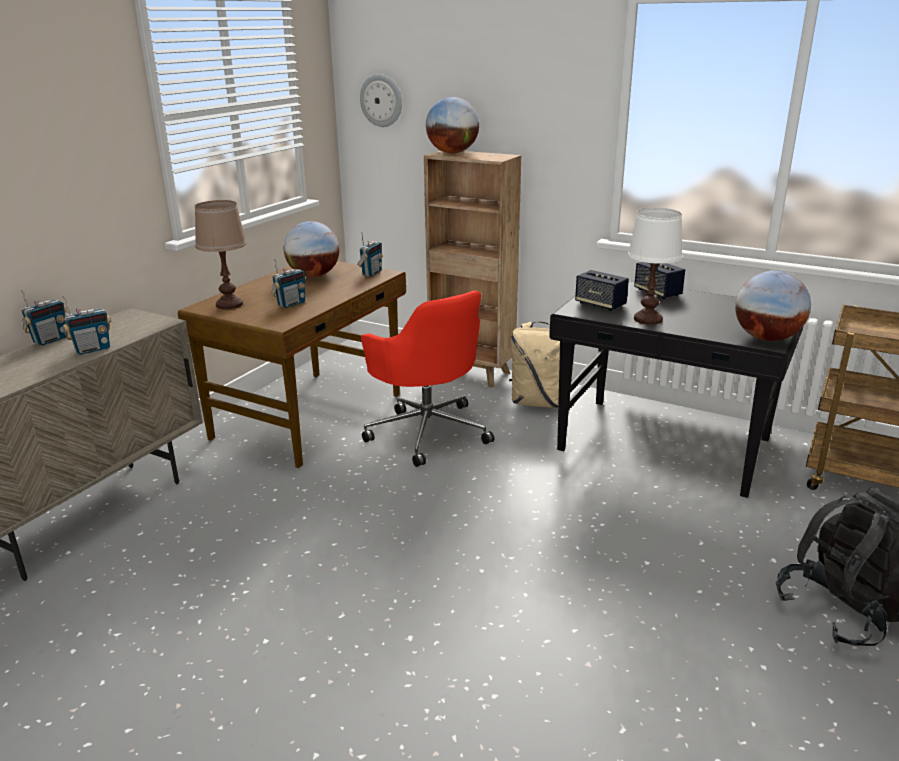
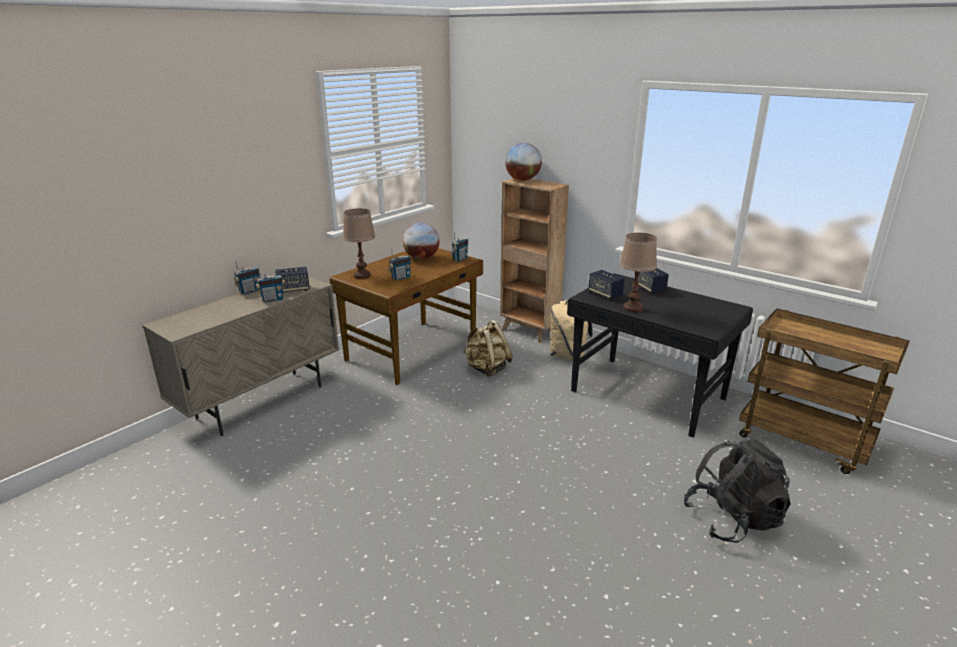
camera: 10 degrees right, 0 degrees up
wall clock [360,74,402,127] -> none
red office chair [361,290,494,467] -> beige backpack [463,320,513,377]
white table lamp [627,208,683,325] -> brown table lamp [619,233,657,312]
globe [735,271,811,341] -> none
none -> speaker [275,267,310,292]

